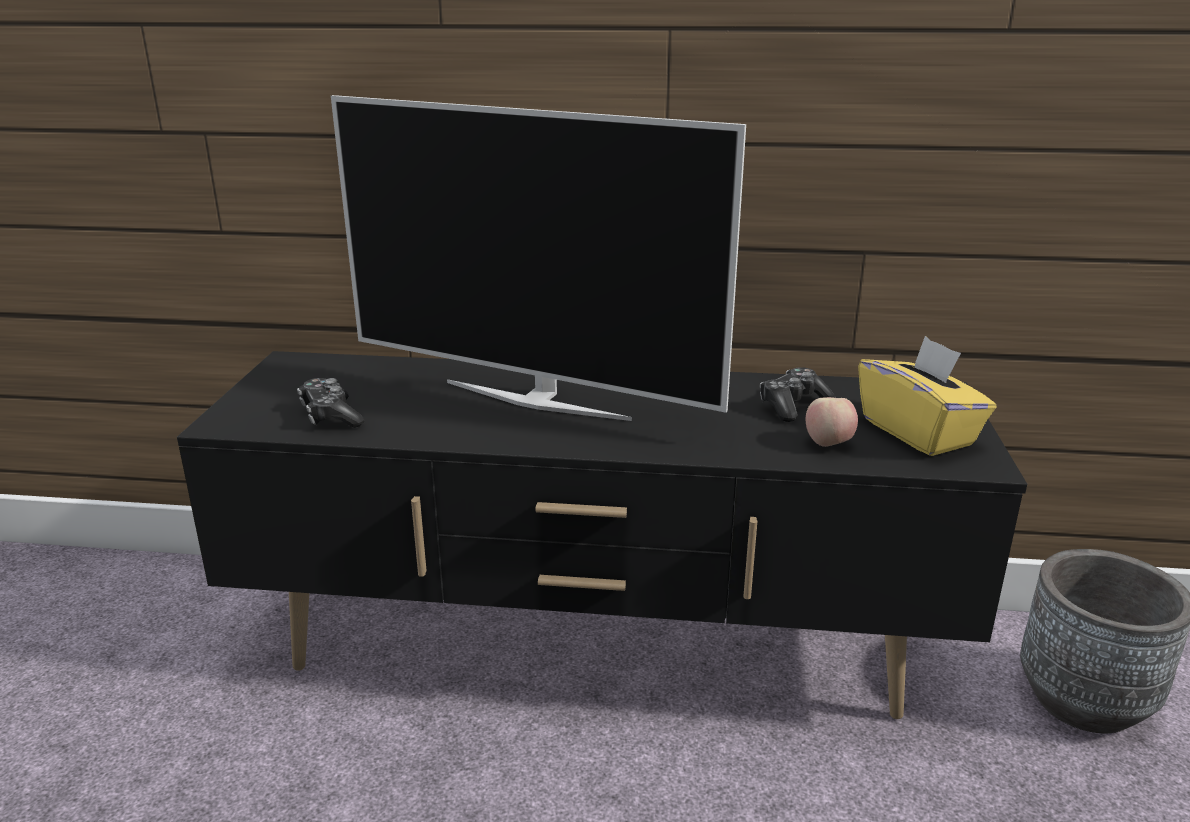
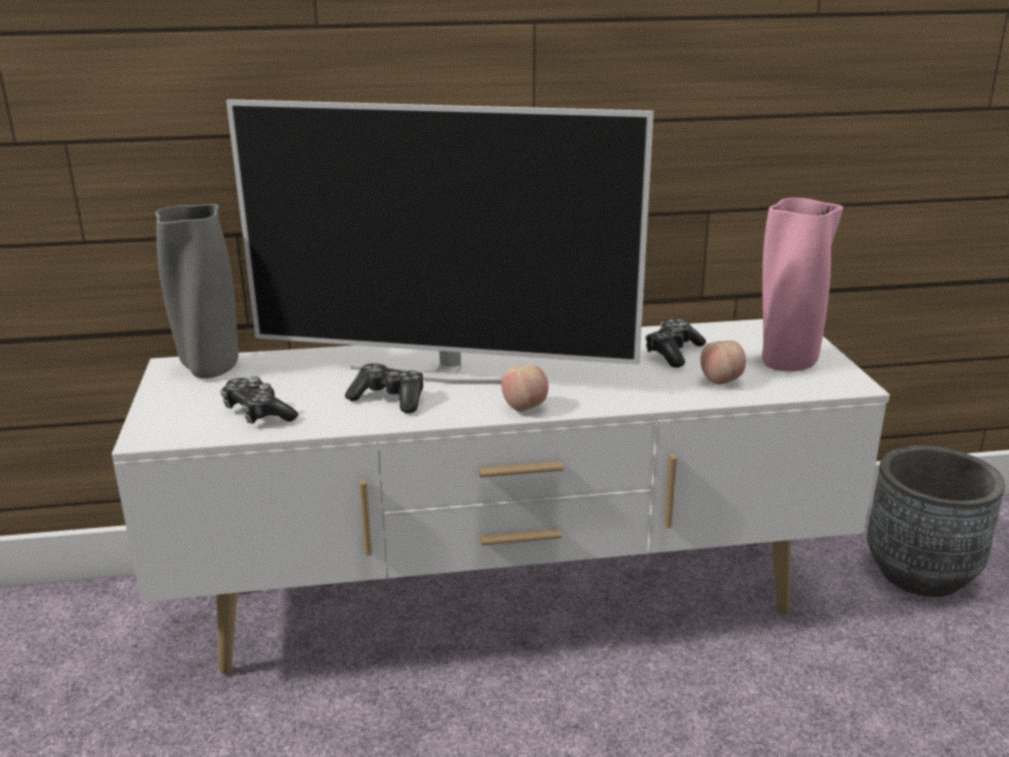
camera: 15 degrees left, 0 degrees up
black tv stand [177,351,1027,719] -> white tv stand [112,319,890,674]
yellow tissue box [858,336,996,456] -> pink vase [762,198,843,372]
none -> grey vase [155,204,239,379]
none -> game controller [345,363,423,413]
none -> apple [501,365,548,411]

